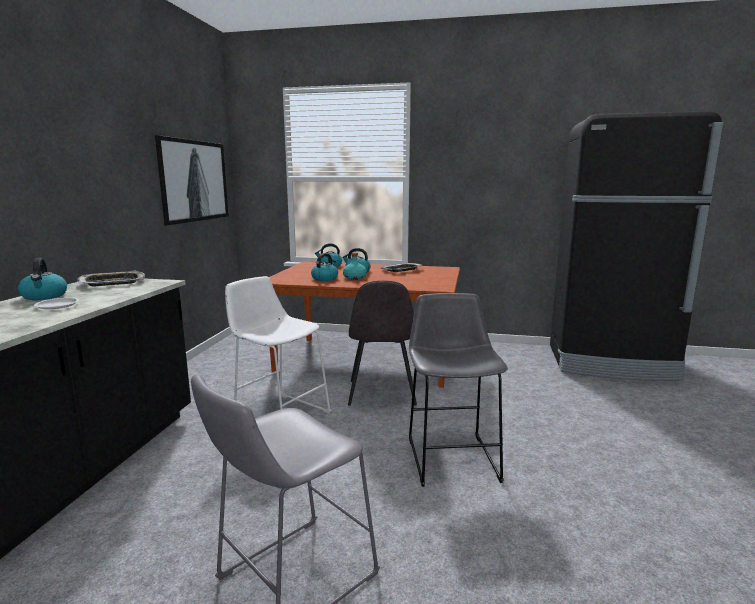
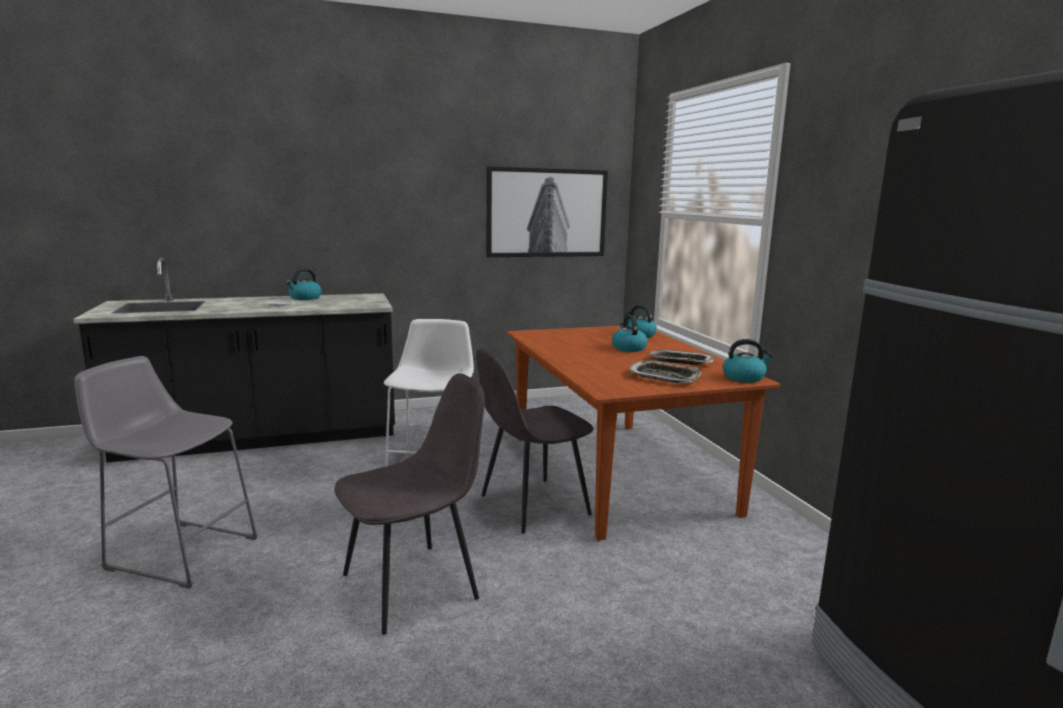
camera: 60 degrees right, 0 degrees up
tray [76,271,145,286] -> tray moved to [630,360,701,383]
kettle [311,253,338,281] -> kettle moved to [723,339,773,382]
turquoise bottle [343,252,367,280] -> none
grey stool [409,293,508,487] -> grey chair [334,373,485,635]

